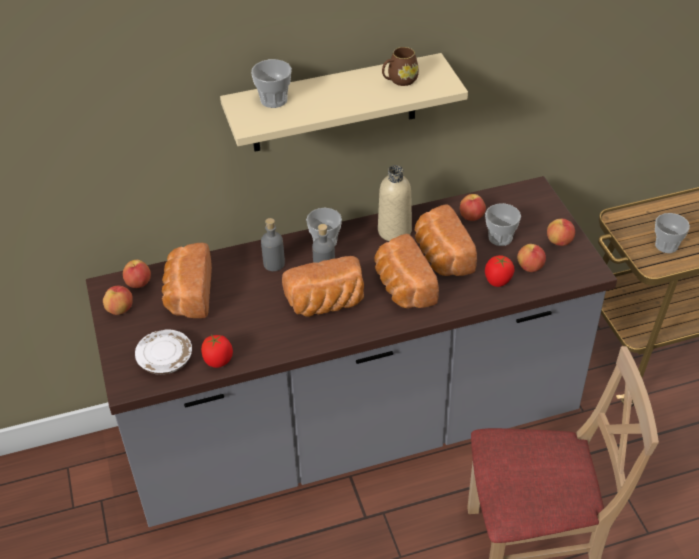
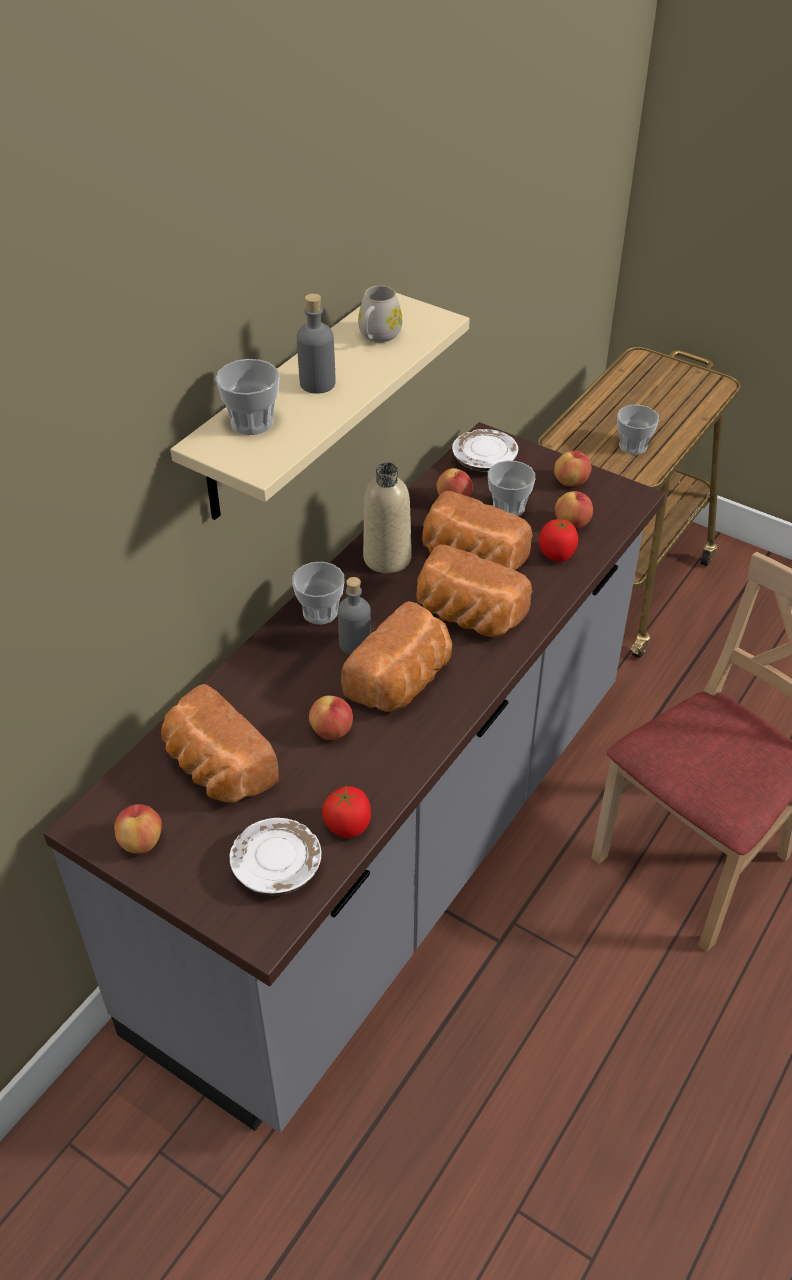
camera: 40 degrees left, 0 degrees up
apple [123,260,151,288] -> apple moved to [309,696,353,740]
grey bottle [261,218,285,271] -> grey bottle moved to [297,293,335,394]
brown mug [382,47,419,86] -> white mug [358,285,402,343]
none -> white plate [452,429,518,472]

